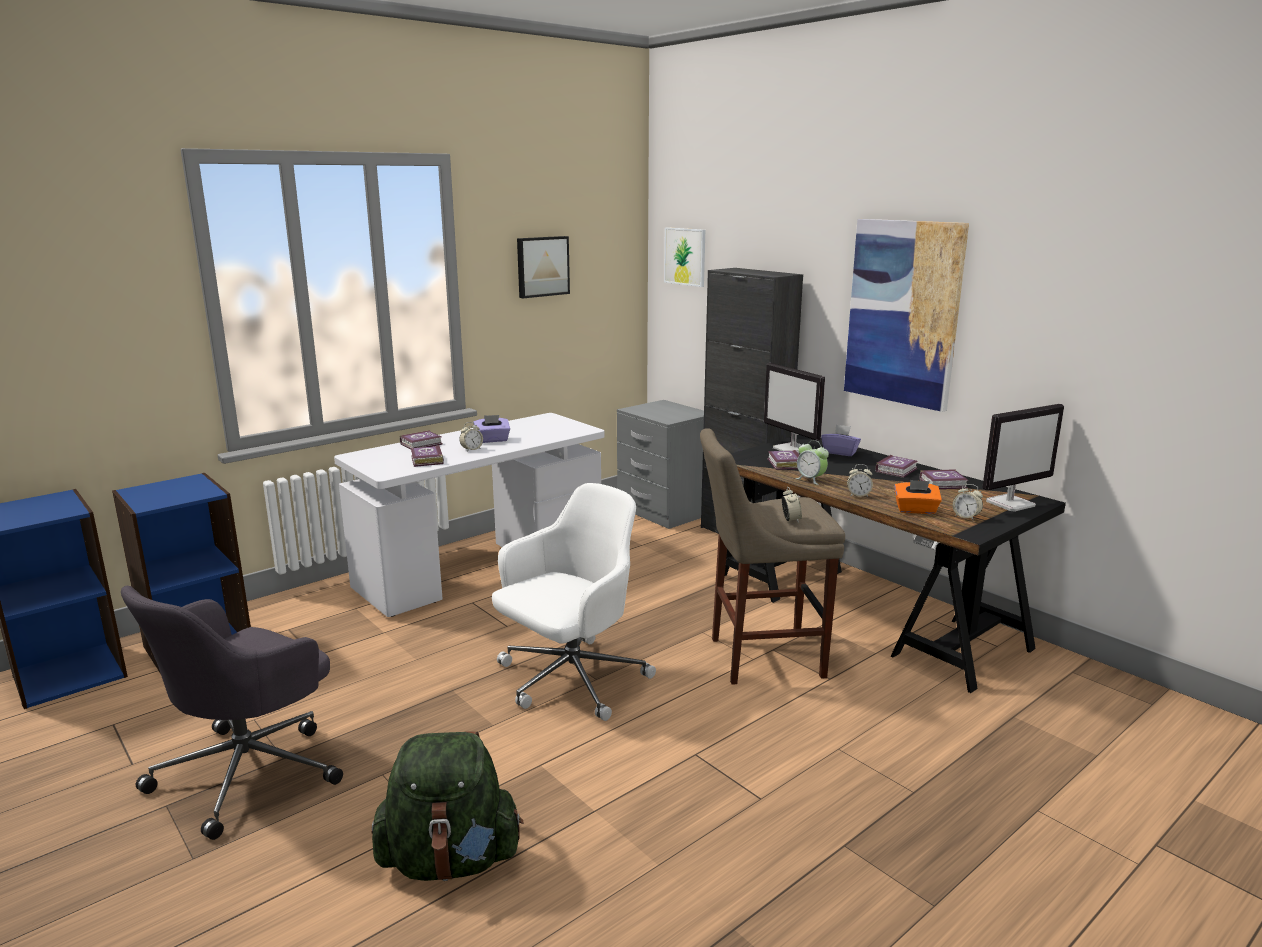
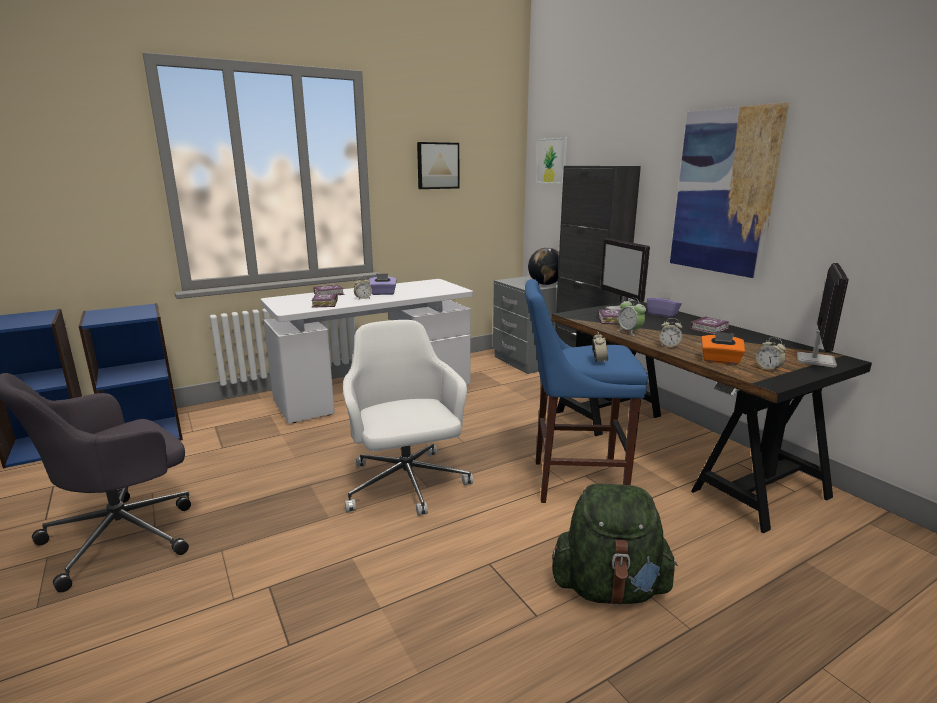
camera: 10 degrees right, 0 degrees up
green backpack [371,732,524,881] -> green backpack moved to [552,484,678,605]
white office chair [492,483,656,721] -> white office chair turned 75 degrees counterclockwise [343,320,473,516]
beige stool [700,428,845,685] -> blue stool [525,279,648,503]
book [920,469,968,489] -> none
monitor [983,404,1064,512] -> monitor turned 45 degrees counterclockwise [797,263,849,367]
none -> globe [528,248,559,285]

